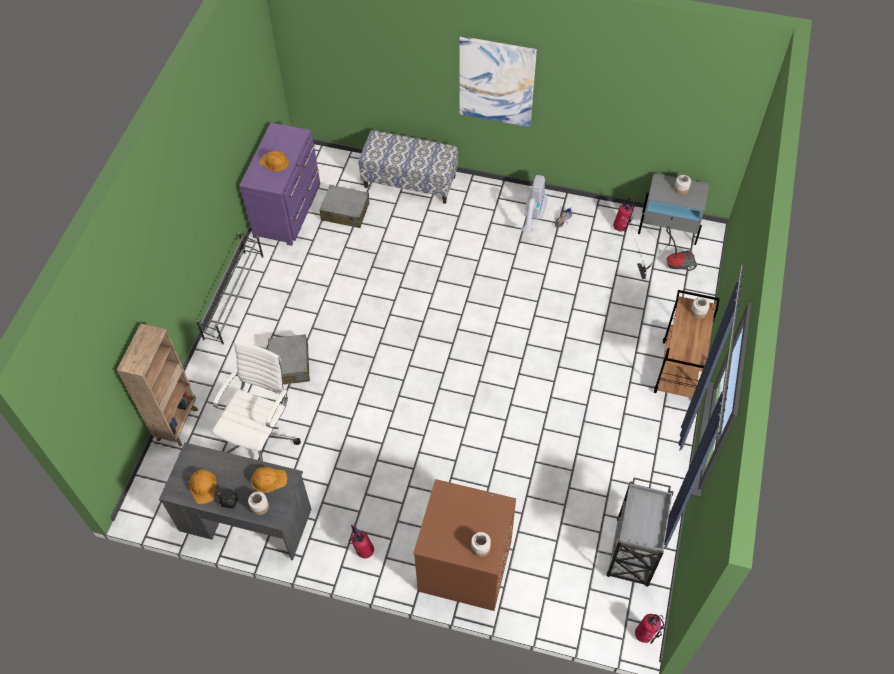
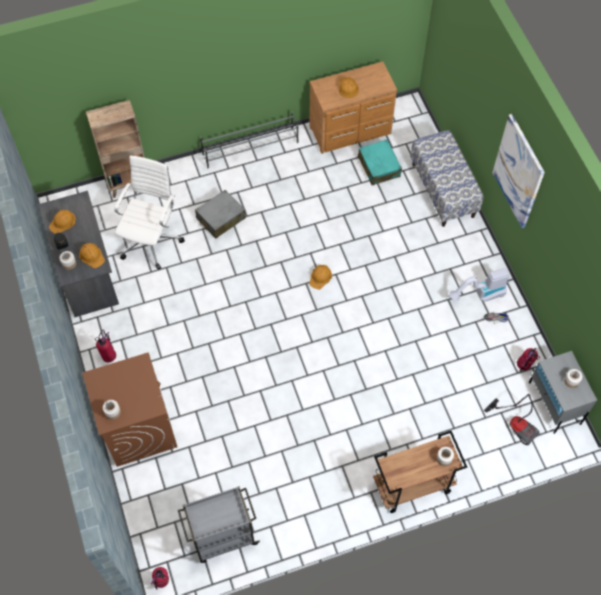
camera: 55 degrees right, 5 degrees up
white office chair [212,340,301,461] -> white office chair turned 60 degrees counterclockwise [115,155,185,270]
purple dresser [239,123,320,246] -> brown dresser [309,61,397,154]
grey suitcase [320,185,369,228] -> turquoise suitcase [358,139,402,185]
none -> orange hard hat [309,265,332,290]

